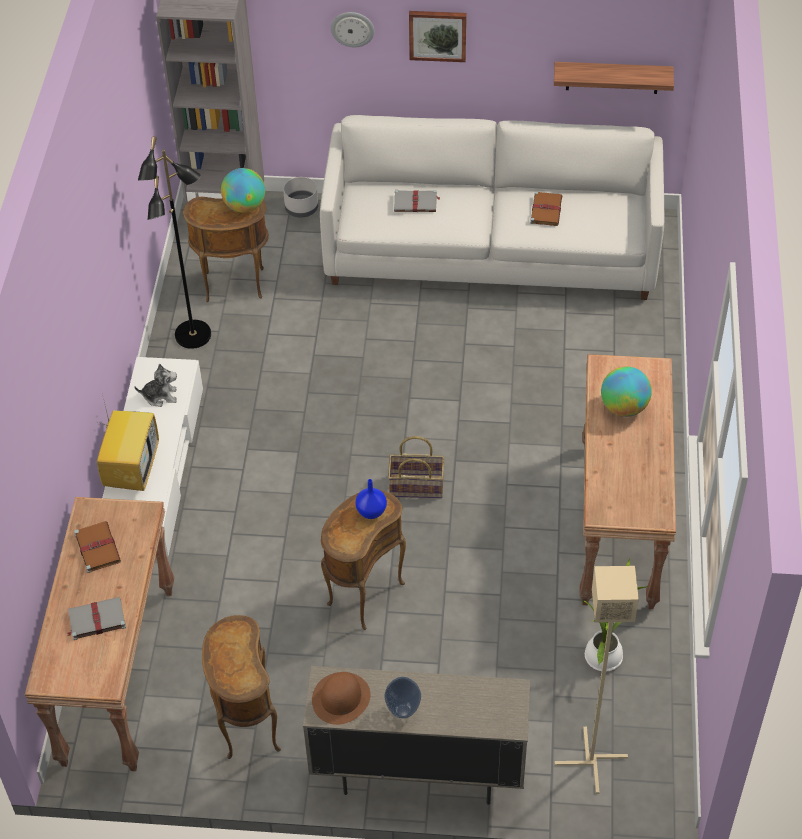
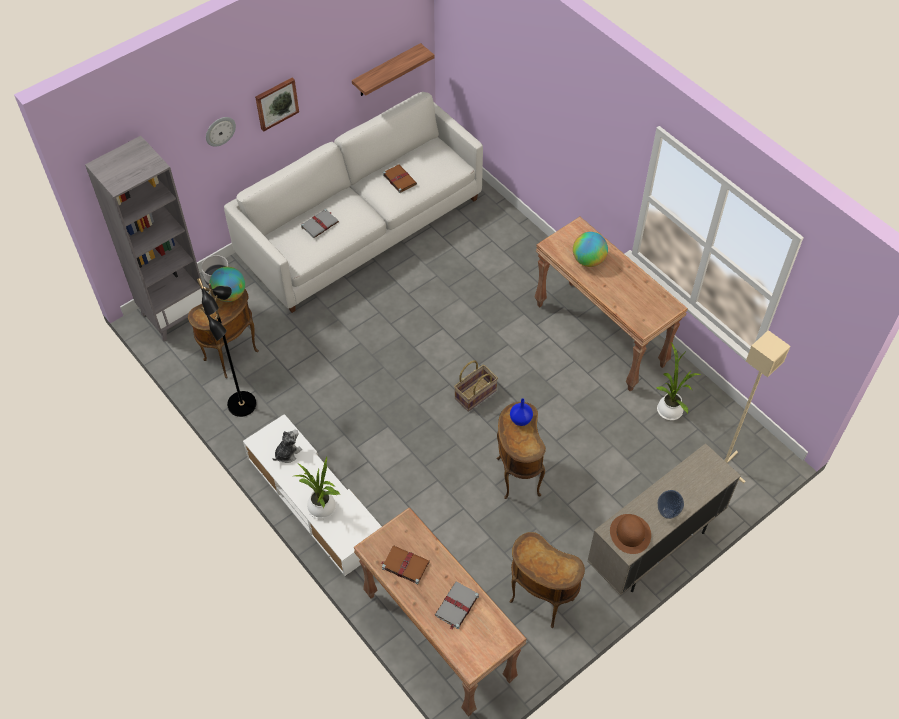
camera: 45 degrees left, 5 degrees up
television [97,393,159,491] -> potted plant [295,457,341,519]

